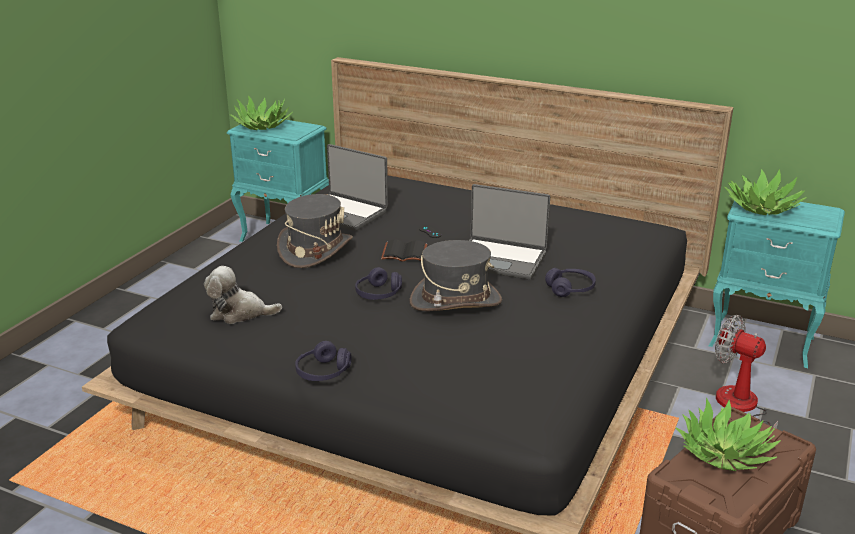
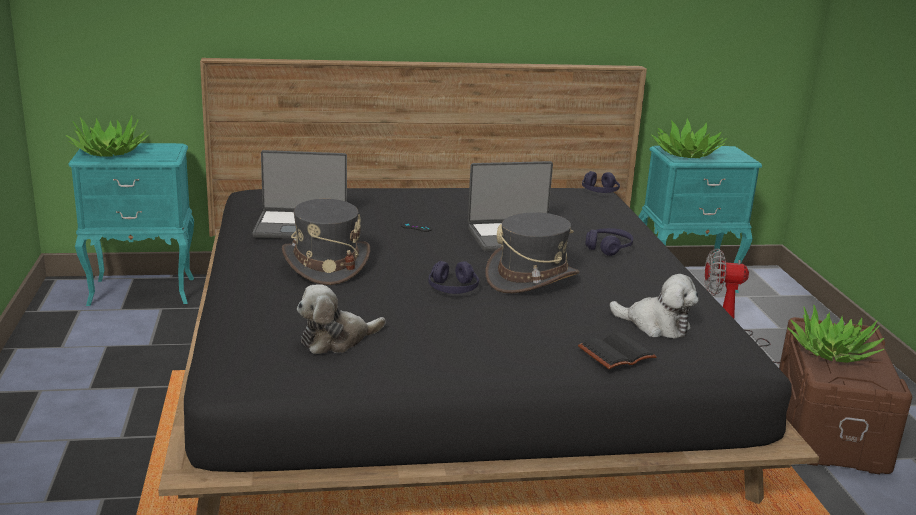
camera: 35 degrees left, 5 degrees down
purple headphones [295,341,352,381] -> purple headphones moved to [582,171,620,193]
black book [381,240,427,261] -> black book moved to [578,333,657,369]
none -> plush toy [610,274,699,339]

